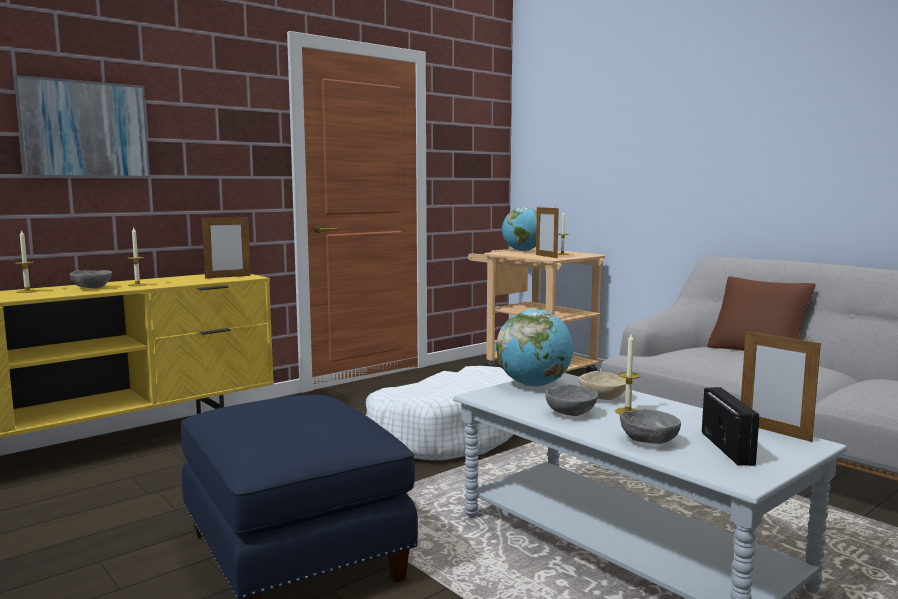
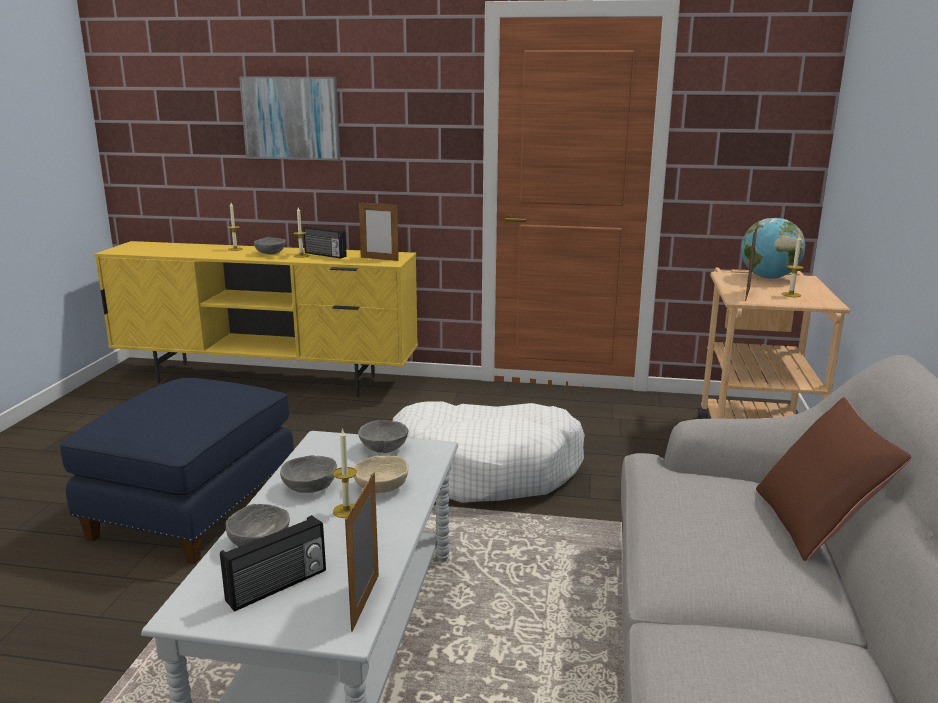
camera: 50 degrees right, 10 degrees up
globe [496,309,573,387] -> grey bowl [358,420,409,453]
none -> radio [303,226,347,259]

